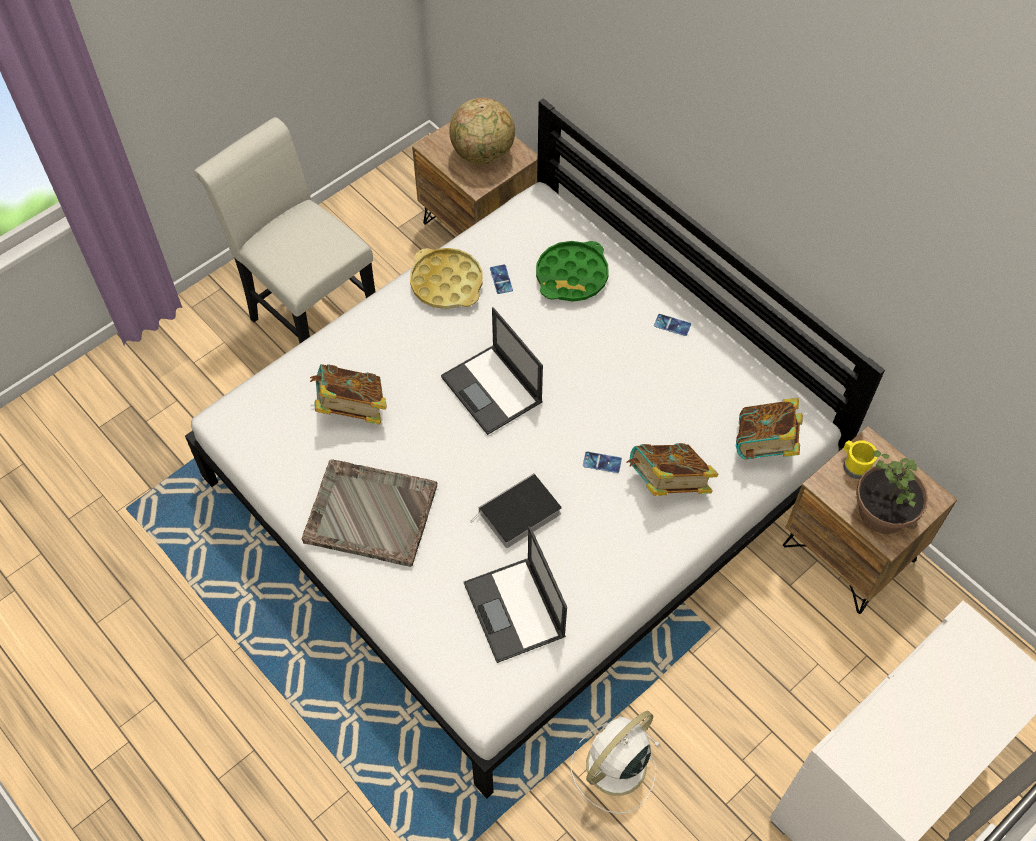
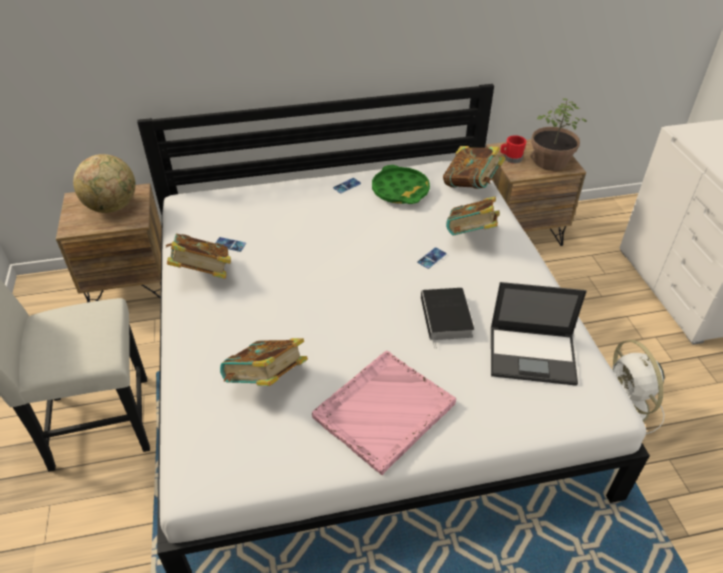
camera: 60 degrees left, 15 degrees down
grey tray [301,459,437,567] -> pink tray [312,351,456,475]
yellow tray [410,248,483,309] -> book [166,233,231,279]
laptop [441,307,543,435] -> none
green tray [536,241,609,301] -> green tray moved to [372,165,430,204]
yellow mug [843,440,877,479] -> red mug [500,135,526,164]

